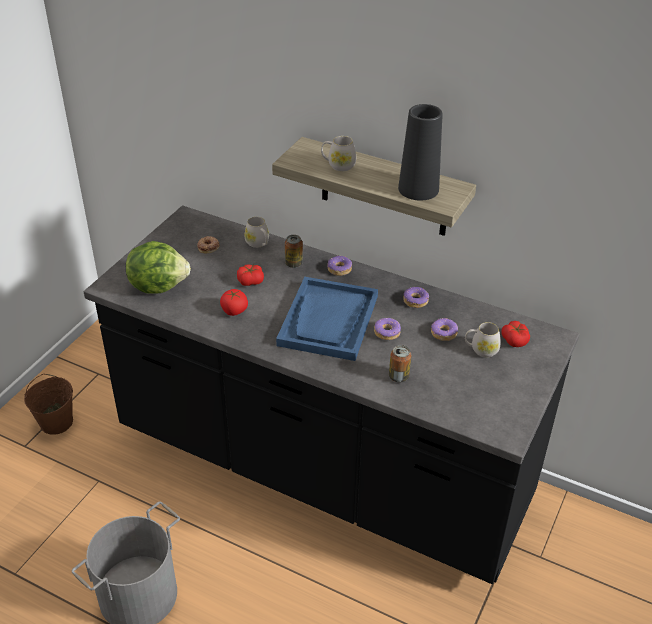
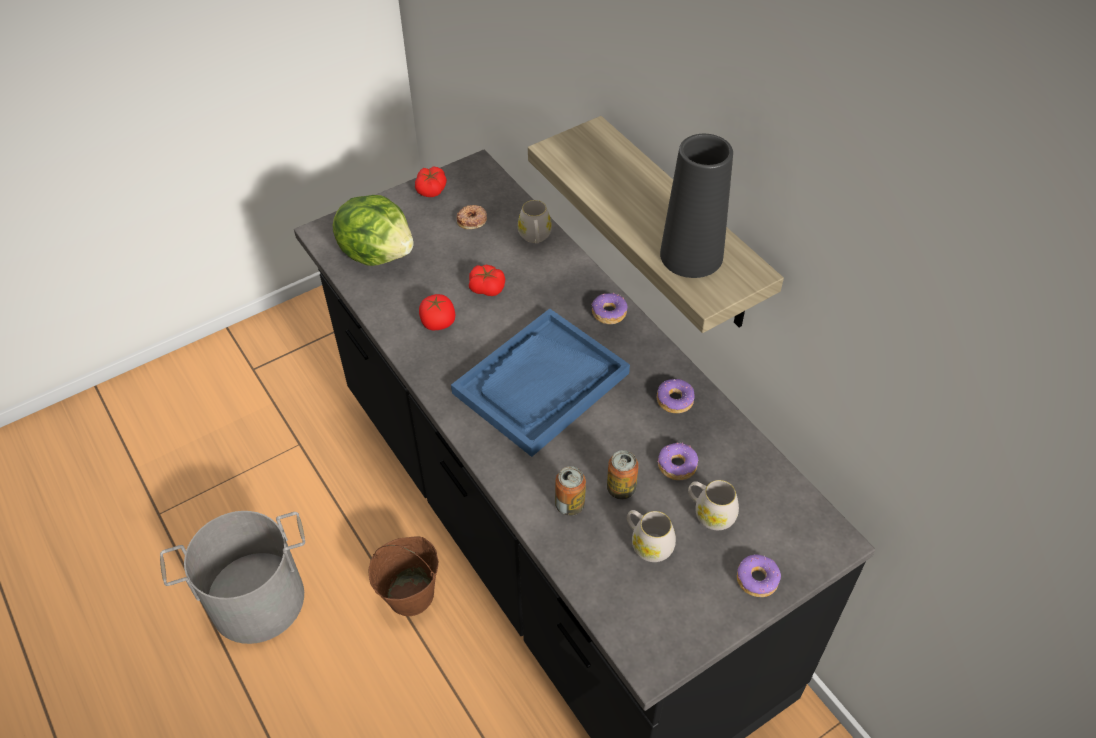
camera: 30 degrees right, 10 degrees up
brown bucket [24,374,73,435] -> brown bucket moved to [369,537,438,616]
can [285,235,303,268] -> can moved to [607,450,639,499]
white mug [321,136,356,171] -> white mug moved to [627,510,676,562]
donut [374,318,401,340] -> donut moved to [737,555,781,597]
tomato [501,321,530,347] -> tomato moved to [415,166,447,197]

